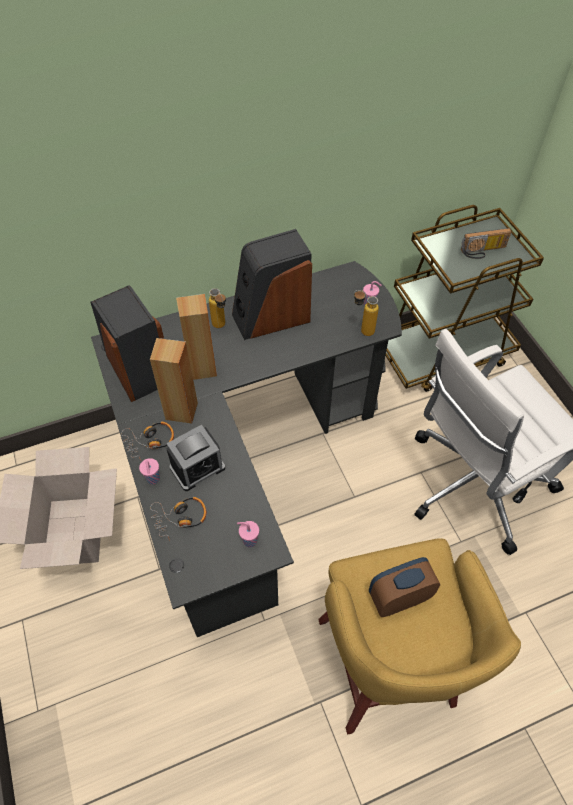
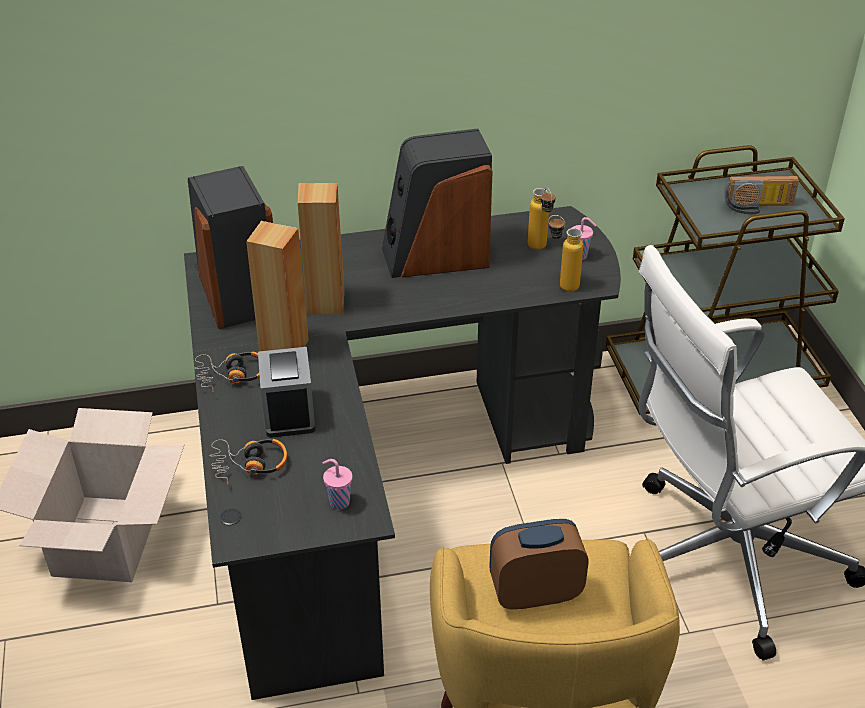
camera: 10 degrees right, 15 degrees down
pink cup [139,458,160,484] -> none
alarm clock [166,425,225,491] -> alarm clock turned 75 degrees counterclockwise [258,347,315,438]
bottle [209,288,226,328] -> bottle moved to [528,188,555,250]

